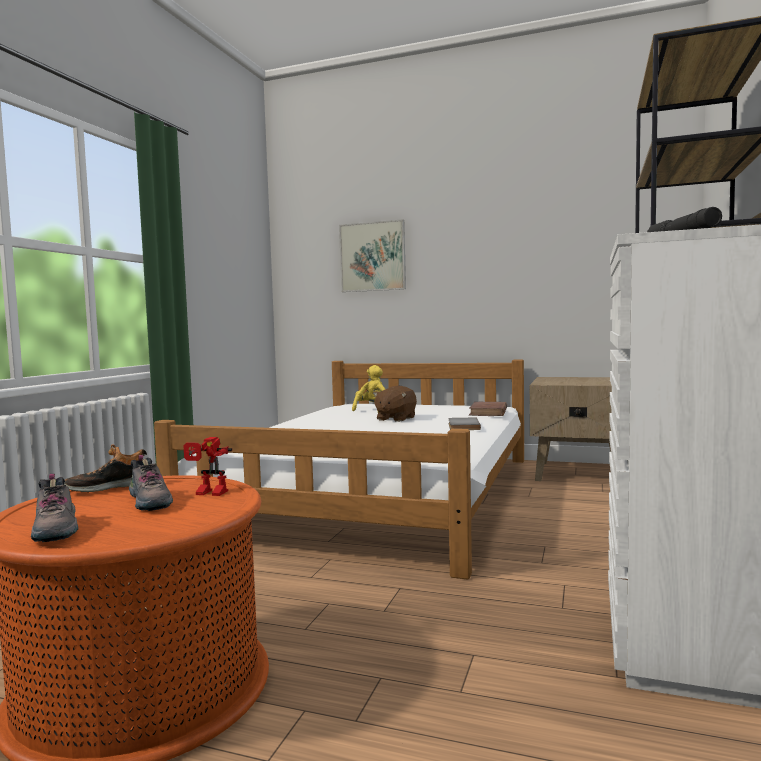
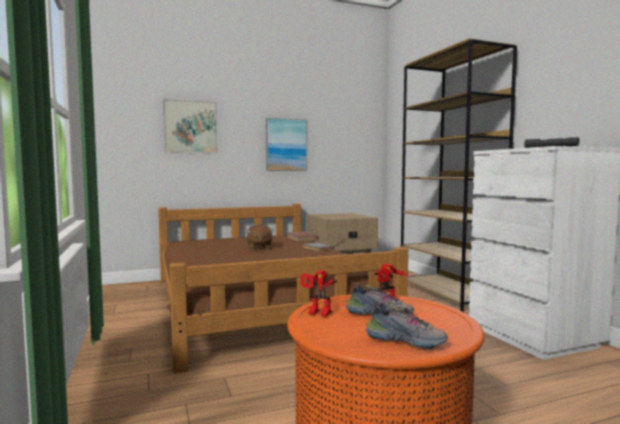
camera: 40 degrees left, 0 degrees up
shoe [64,444,147,492] -> toy robot [301,270,337,316]
white bed [154,359,524,579] -> brown bed [158,204,408,374]
yellow plush toy [352,365,385,413] -> none
none -> picture [266,118,307,171]

